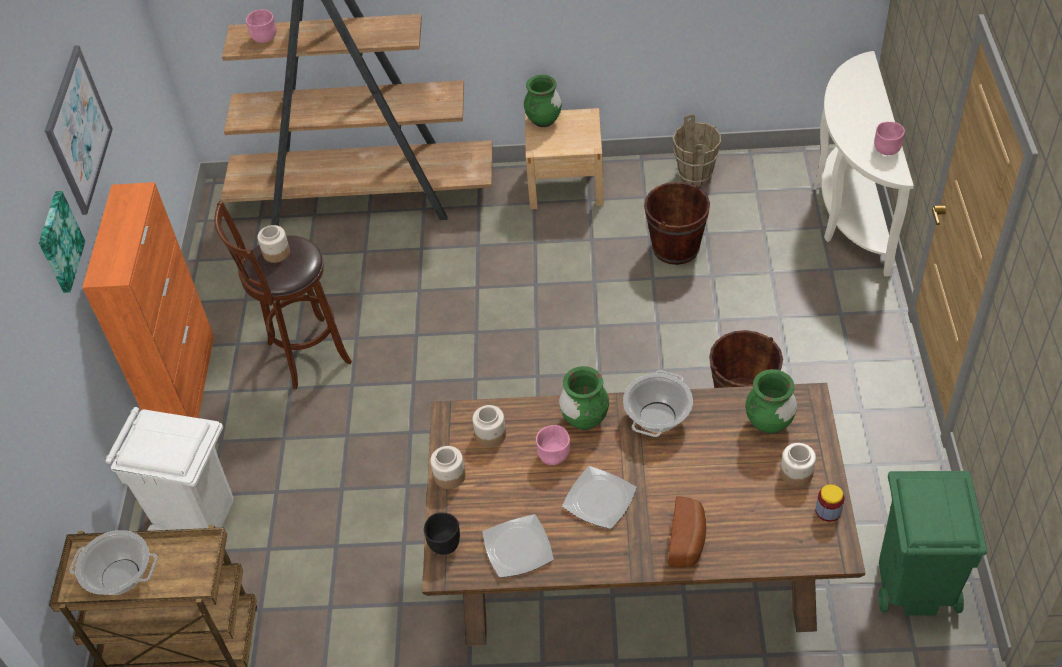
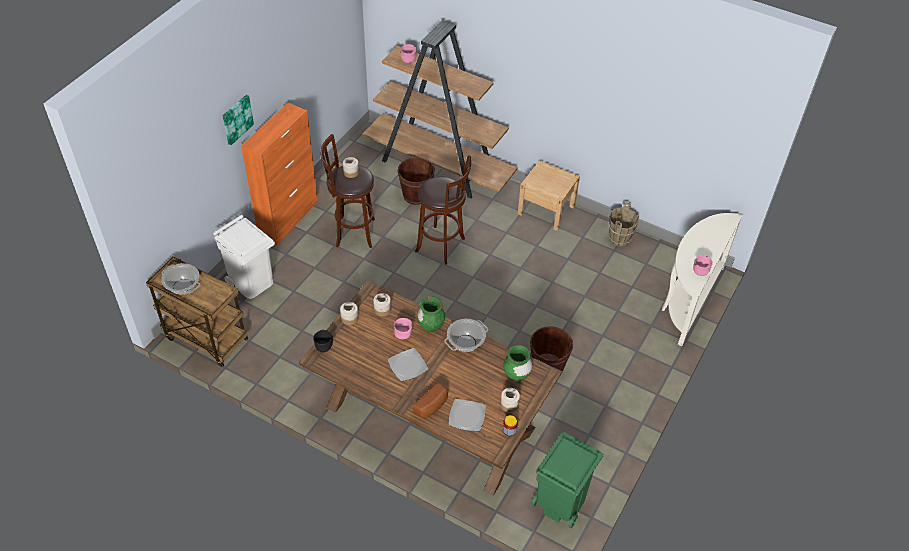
camera: 25 degrees right, 0 degrees up
picture [45,45,113,215] -> none
plate [482,514,554,578] -> plate moved to [448,399,486,431]
green vase [524,75,562,127] -> none
brown bucket [644,182,710,265] -> brown bucket moved to [398,157,435,205]
none -> brown stool [415,155,471,265]

